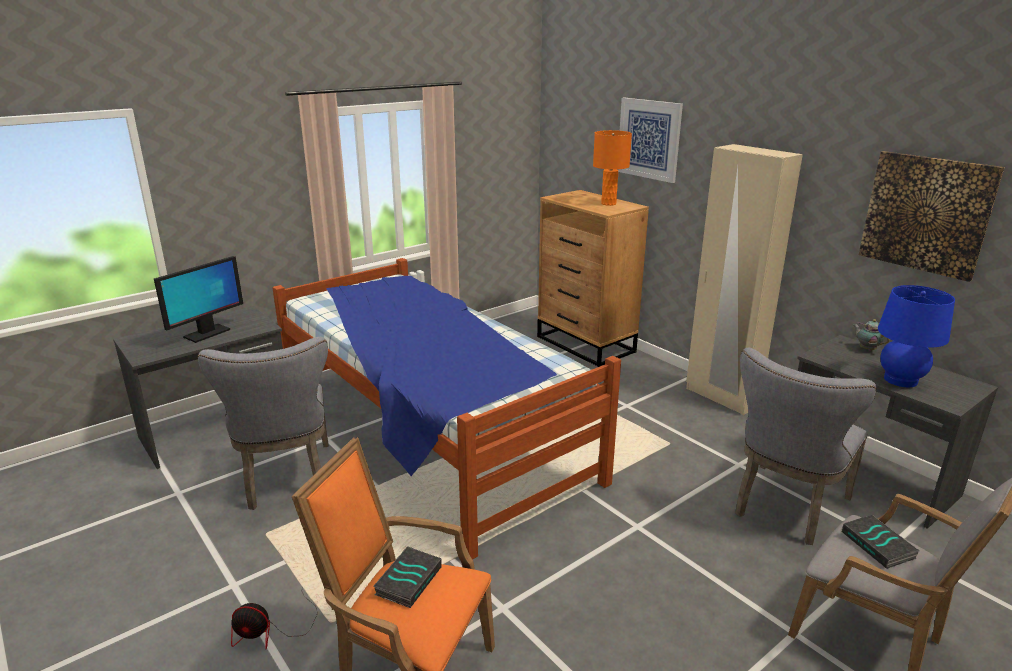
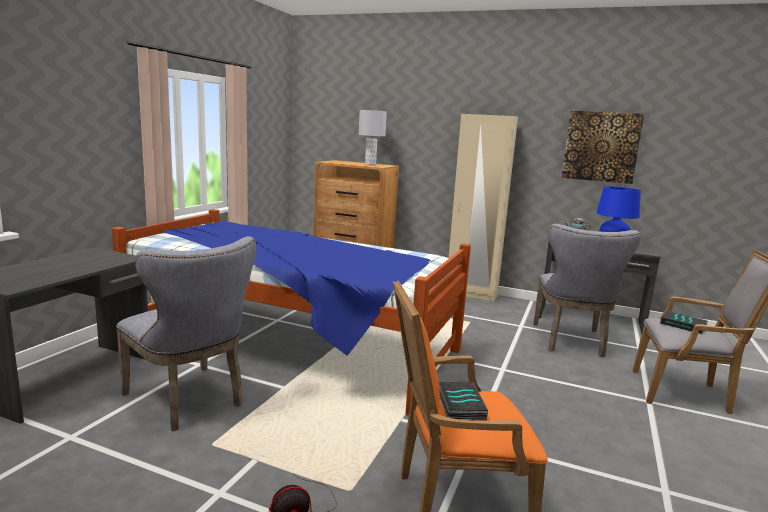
camera: 30 degrees left, 10 degrees down
monitor [154,256,243,343] -> none
orange table lamp [593,130,632,206] -> grey table lamp [359,110,387,165]
picture [617,98,683,183] -> none

